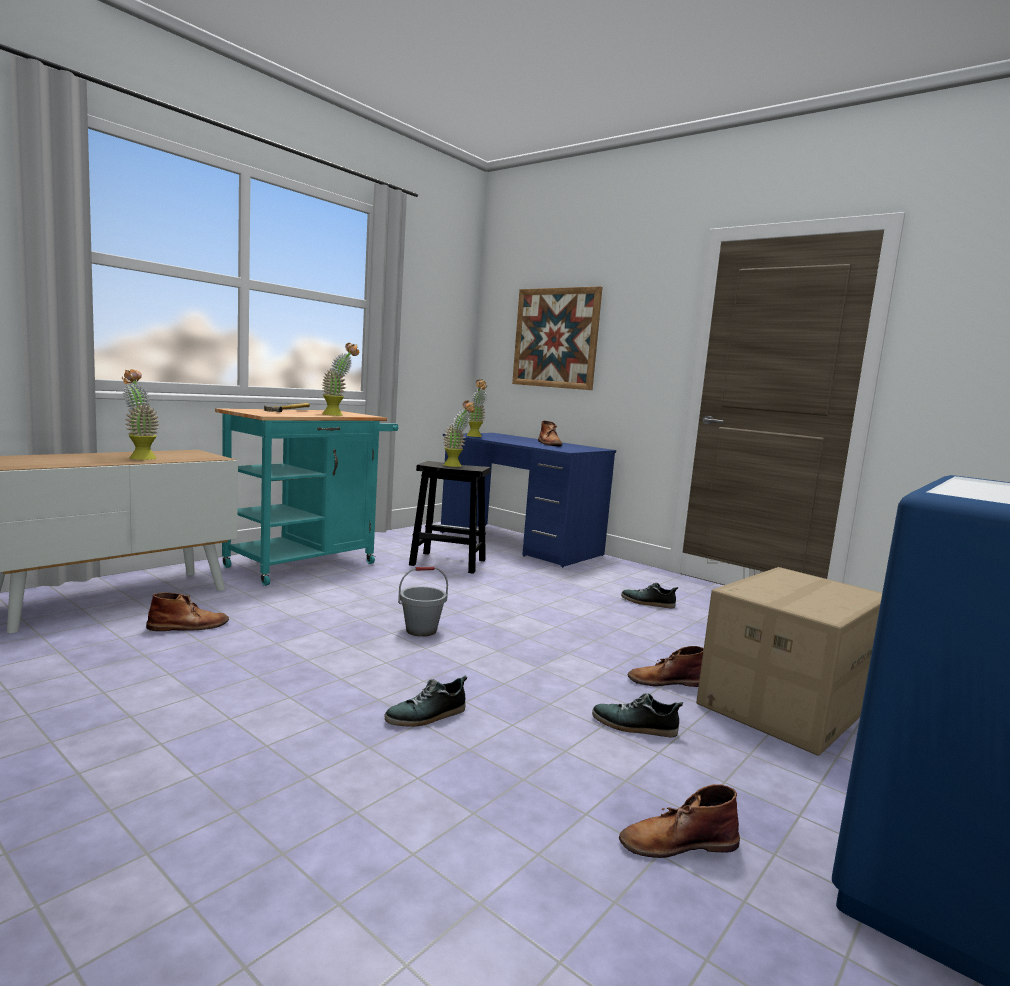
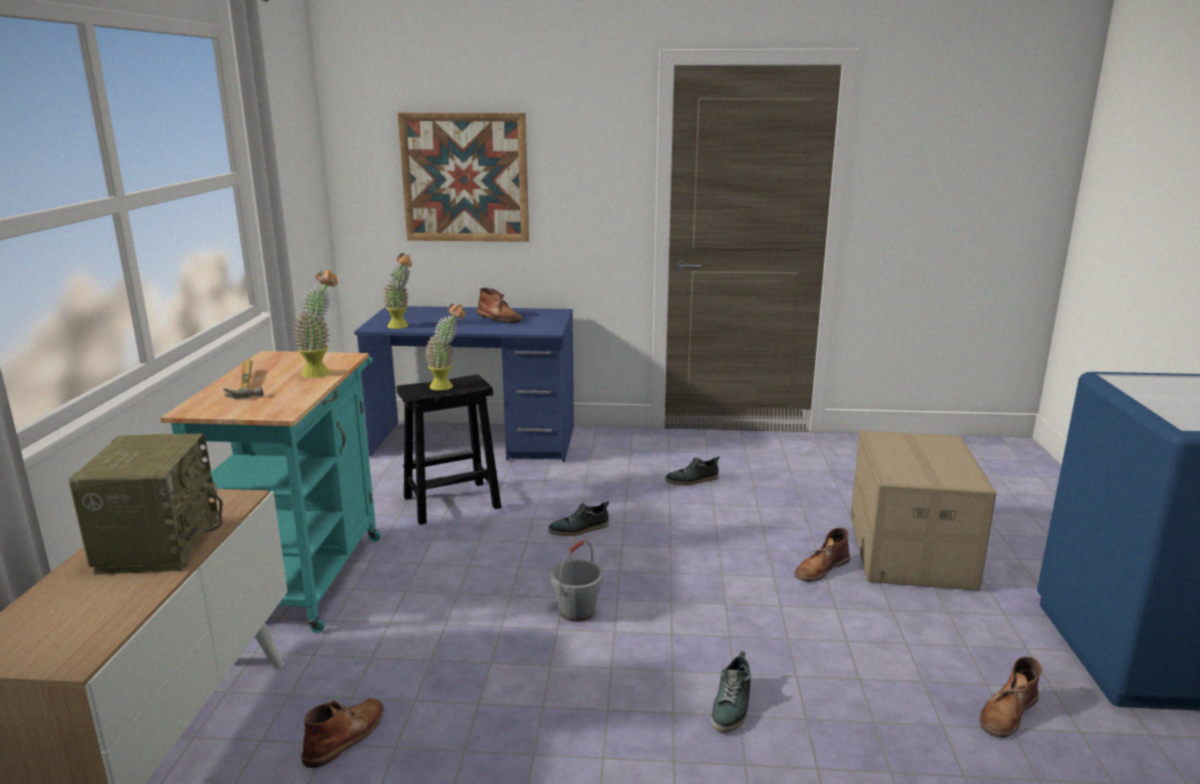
camera: 35 degrees left, 10 degrees up
potted plant [122,369,159,460] -> radio [68,433,223,575]
shoe [592,693,683,737] -> shoe moved to [548,501,609,536]

